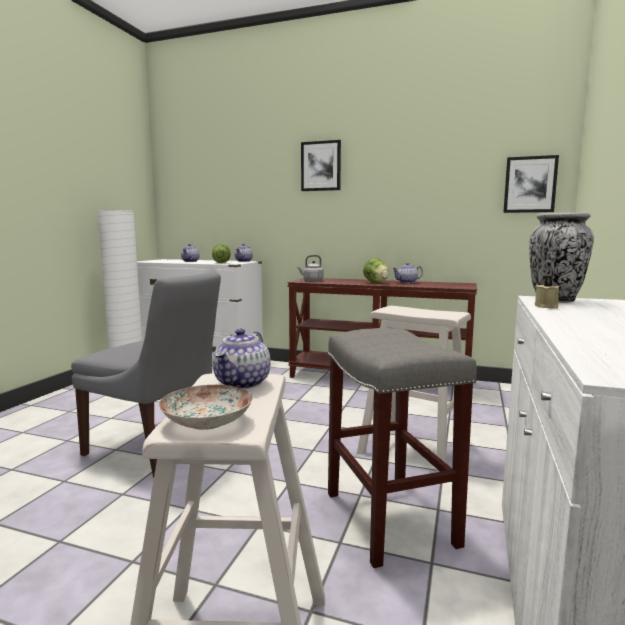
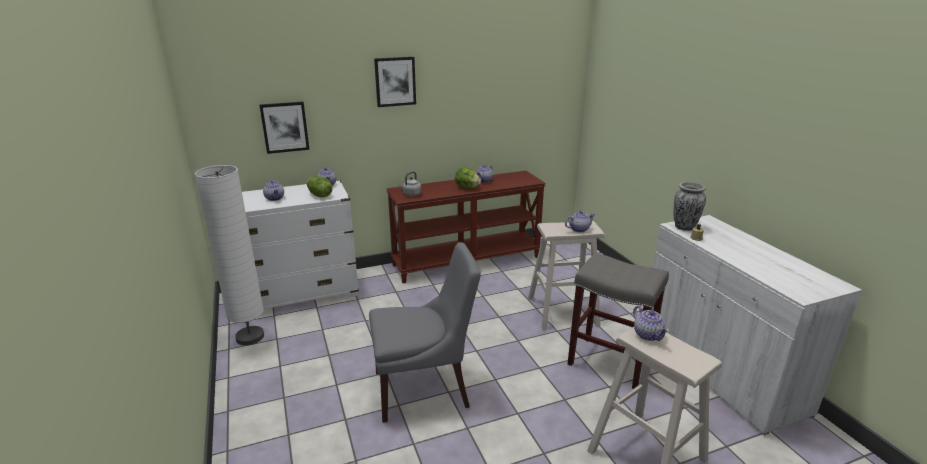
camera: 40 degrees left, 15 degrees up
plate [159,385,253,430] -> none
picture [503,155,559,213] -> picture moved to [259,101,310,154]
none -> teapot [565,211,595,233]

